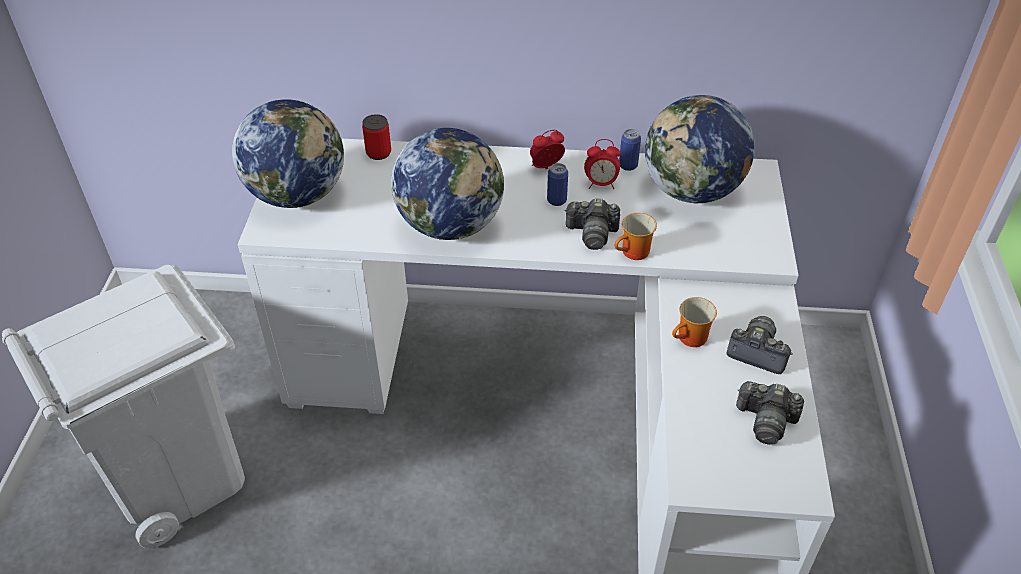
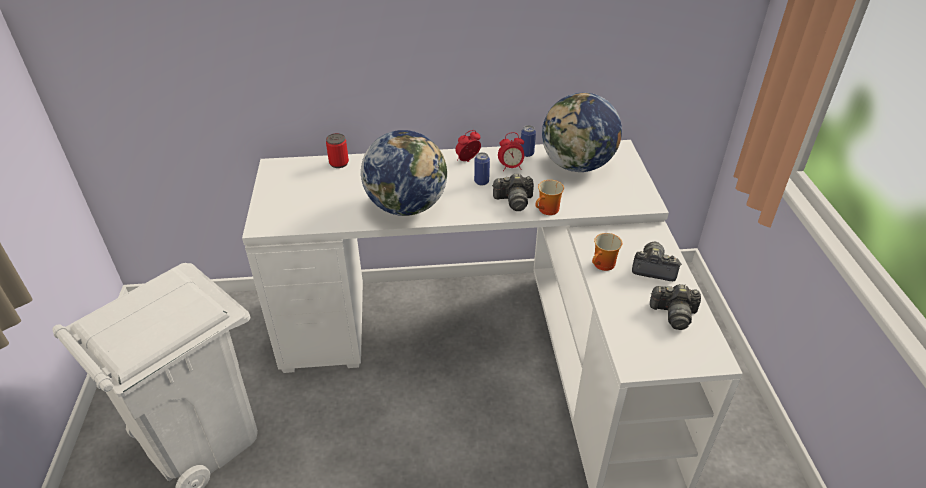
camera: 10 degrees left, 5 degrees down
globe [232,99,344,208] -> none

